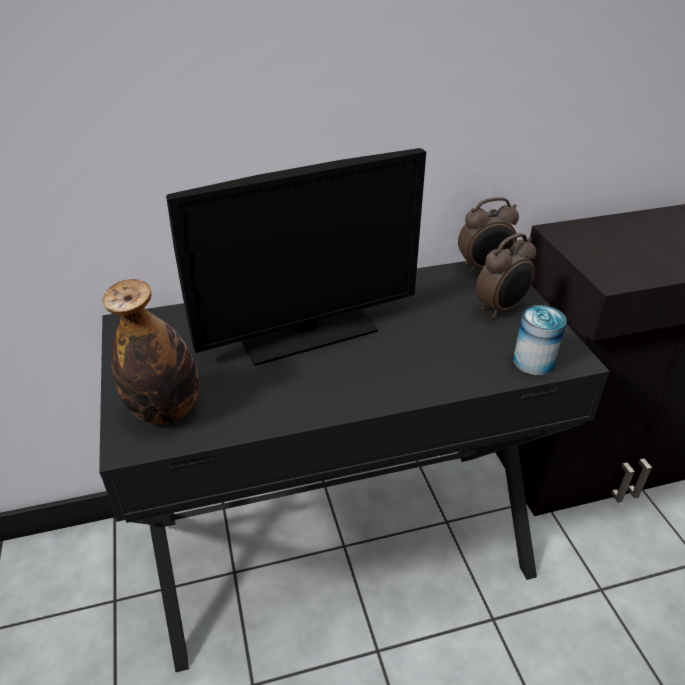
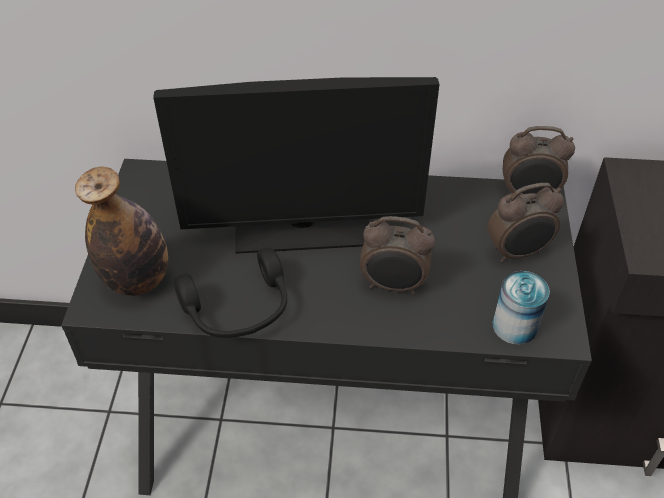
camera: 20 degrees right, 10 degrees up
none -> black headphones [174,248,287,338]
none -> alarm clock [360,216,435,294]

